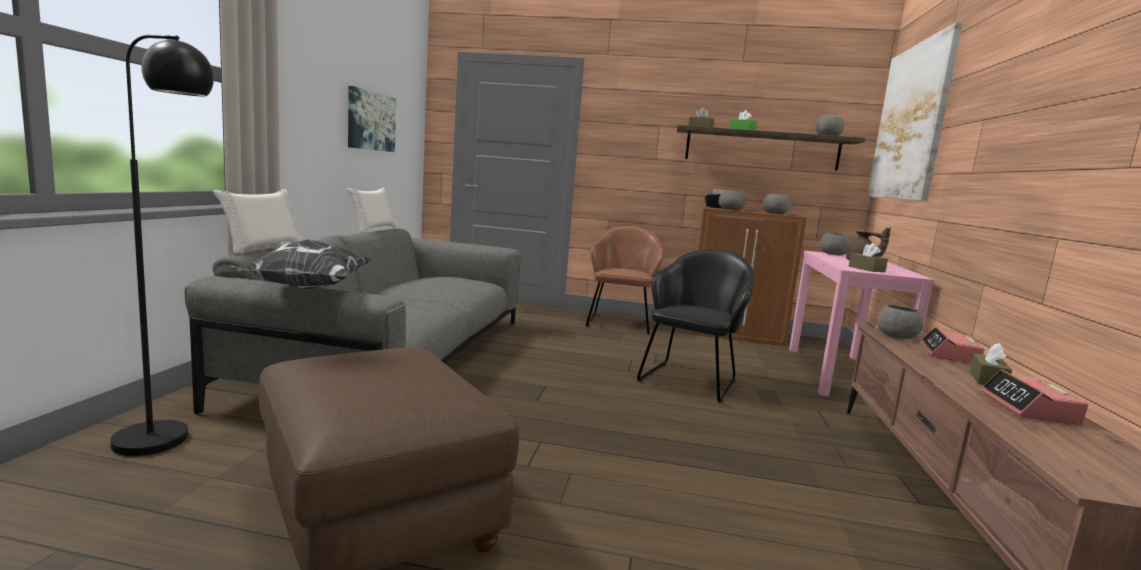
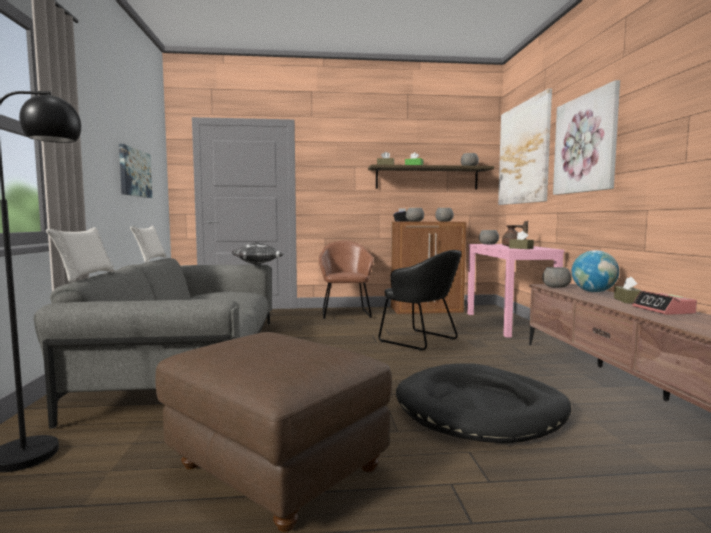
camera: 15 degrees left, 5 degrees down
pillow [226,239,371,289] -> pillow moved to [231,242,284,265]
black armchair [637,249,754,403] -> black armchair turned 120 degrees clockwise [379,250,461,351]
alarm clock [920,327,985,363] -> globe [572,250,619,292]
none -> black dog bed [396,363,571,443]
none -> picture [553,80,620,195]

